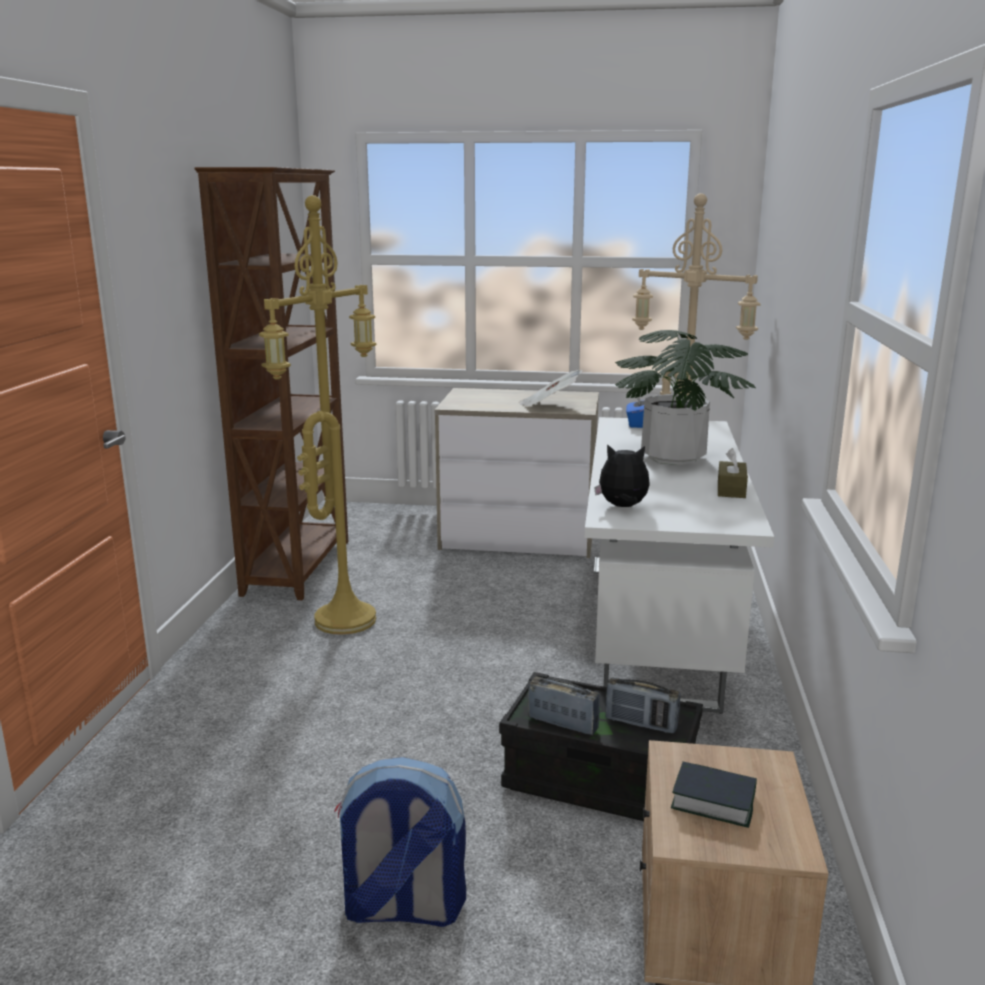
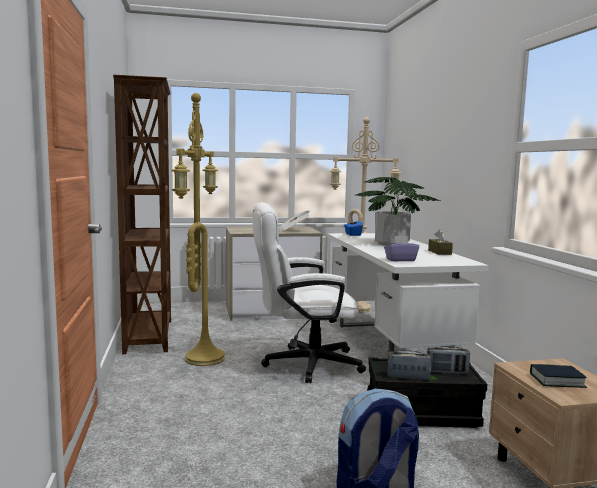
camera: 20 degrees left, 10 degrees down
plush toy [594,444,650,507] -> purple tissue box [384,236,419,261]
none -> white office chair [253,202,366,383]

